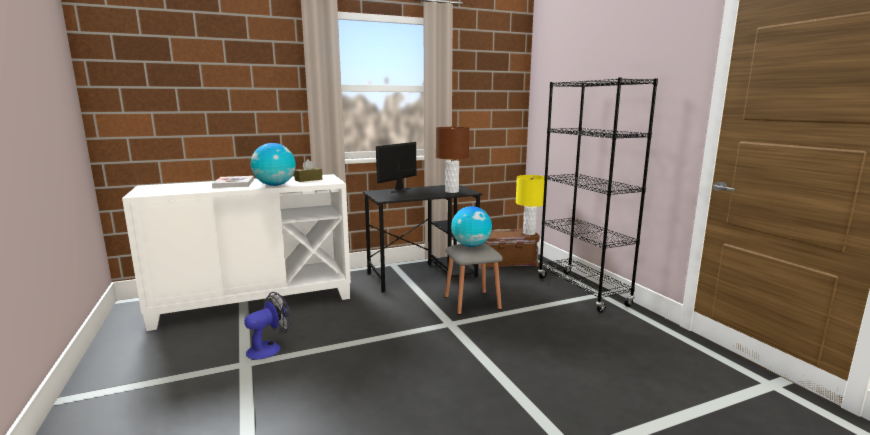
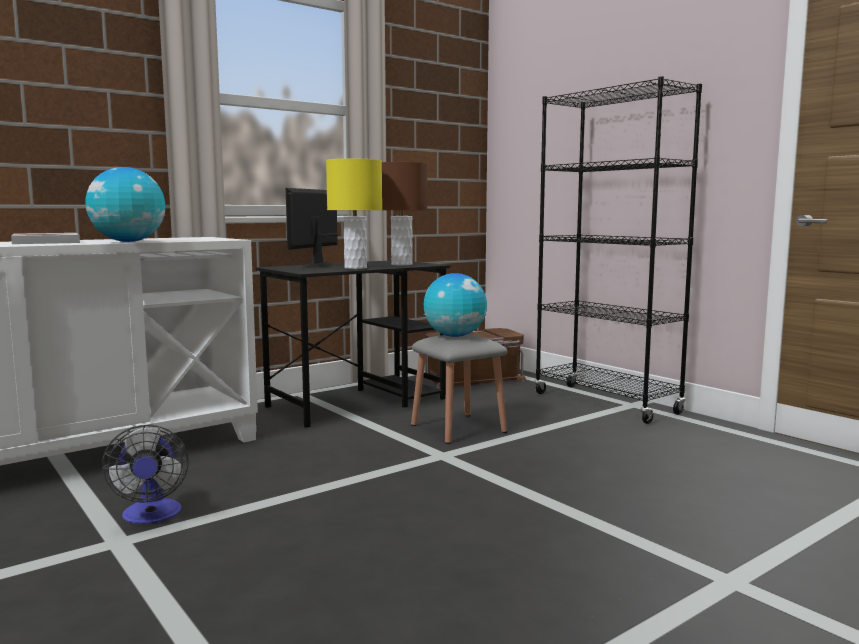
camera: 15 degrees left, 5 degrees down
fan [244,292,291,360] -> fan turned 135 degrees clockwise [102,425,189,524]
brown tissue box [294,159,322,182] -> none
yellow table lamp [516,175,547,235] -> yellow table lamp moved to [326,159,382,269]

